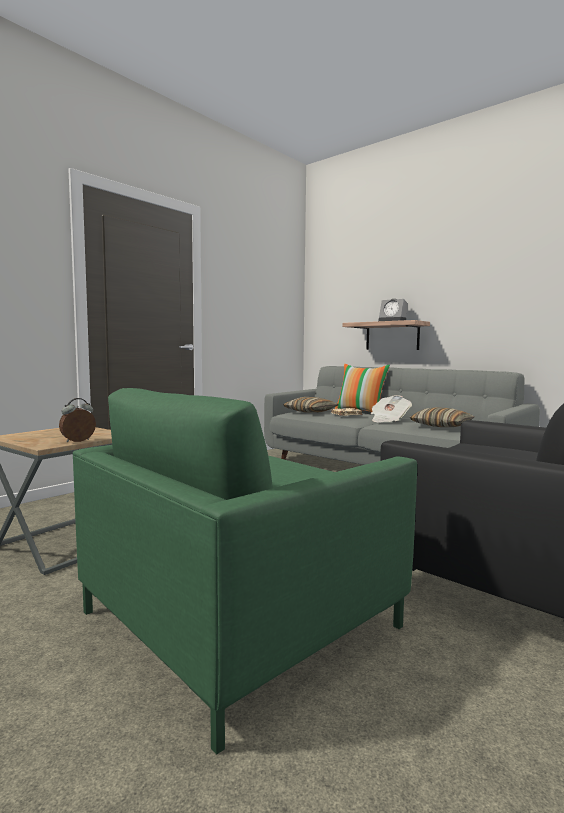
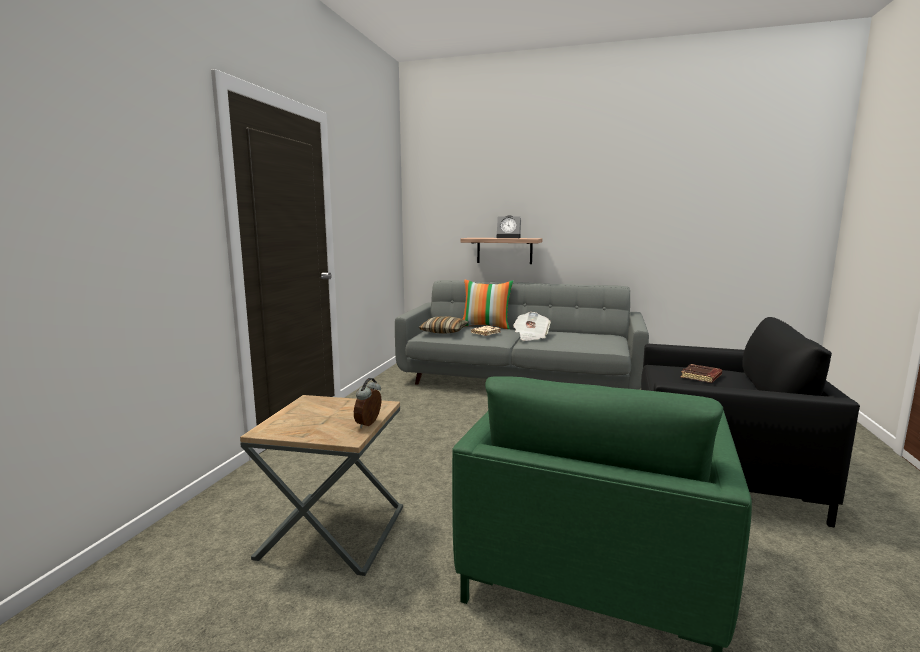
camera: 25 degrees left, 5 degrees up
pillow [410,407,475,427] -> none
none -> brown book [681,364,722,383]

